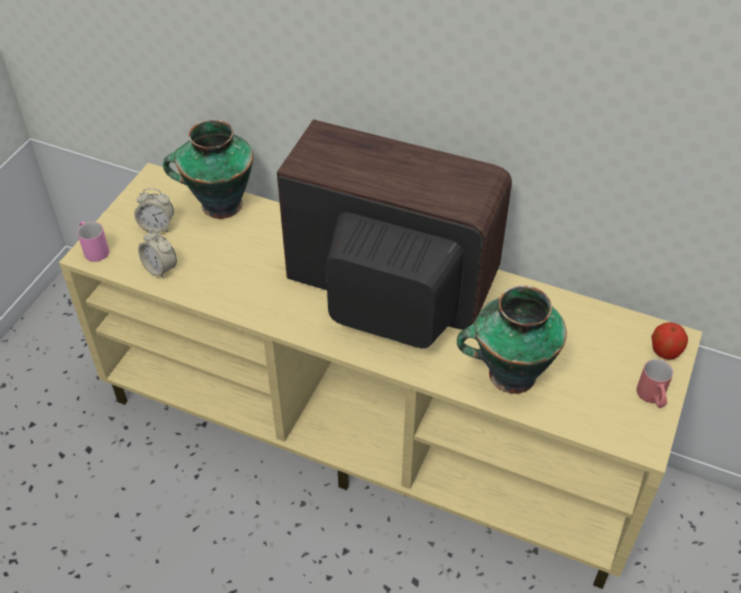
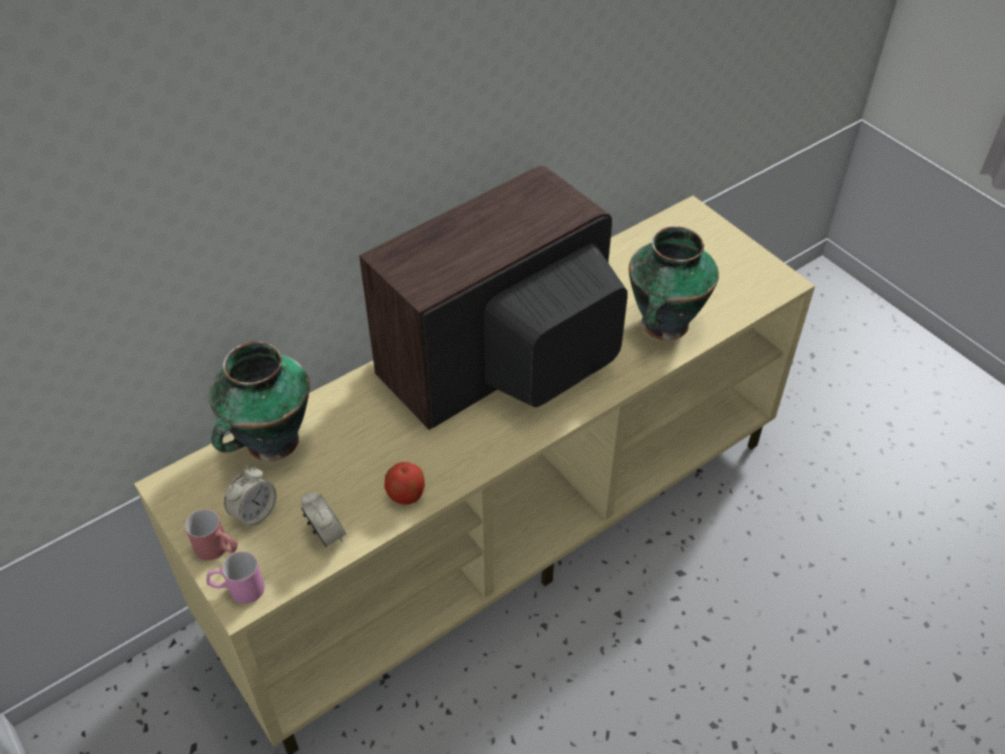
camera: 60 degrees left, 0 degrees up
alarm clock [138,229,177,279] -> alarm clock turned 105 degrees counterclockwise [301,492,347,547]
red mug [636,359,673,408] -> red mug moved to [185,509,238,561]
apple [651,322,688,360] -> apple moved to [385,462,425,505]

